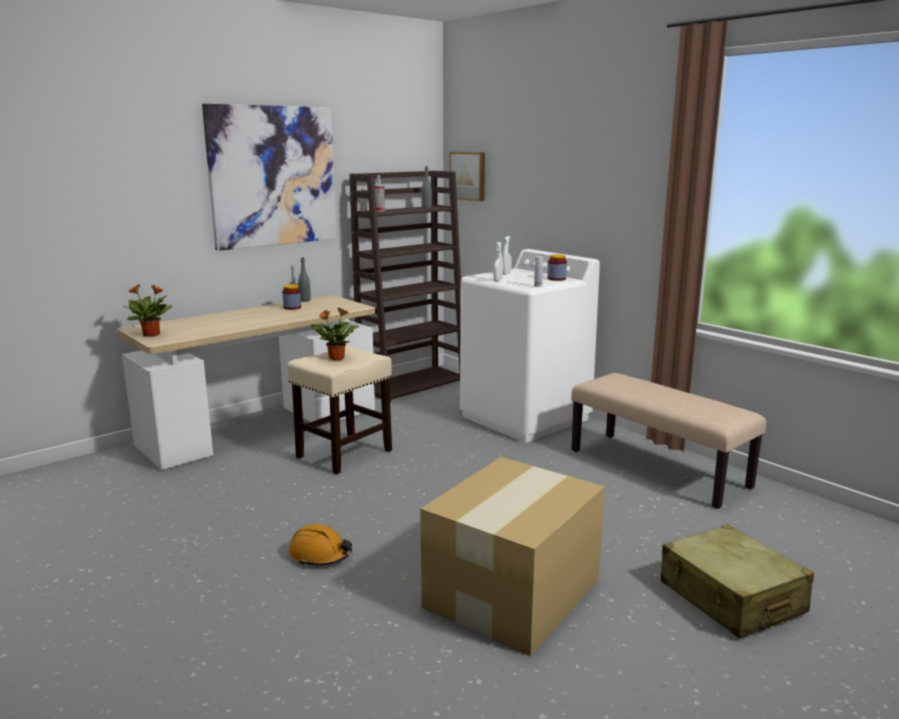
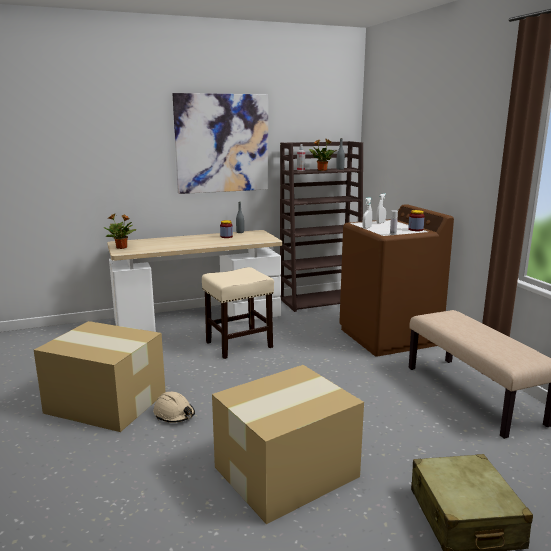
camera: 20 degrees right, 0 degrees up
orange hard hat [289,524,352,566] -> beige hard hat [153,392,195,423]
potted plant [311,307,358,360] -> potted plant moved to [309,139,337,171]
picture [449,152,485,201] -> none
white washing machine [460,249,600,443] -> brown washing machine [339,204,454,356]
none -> cardboard box [34,321,165,432]

